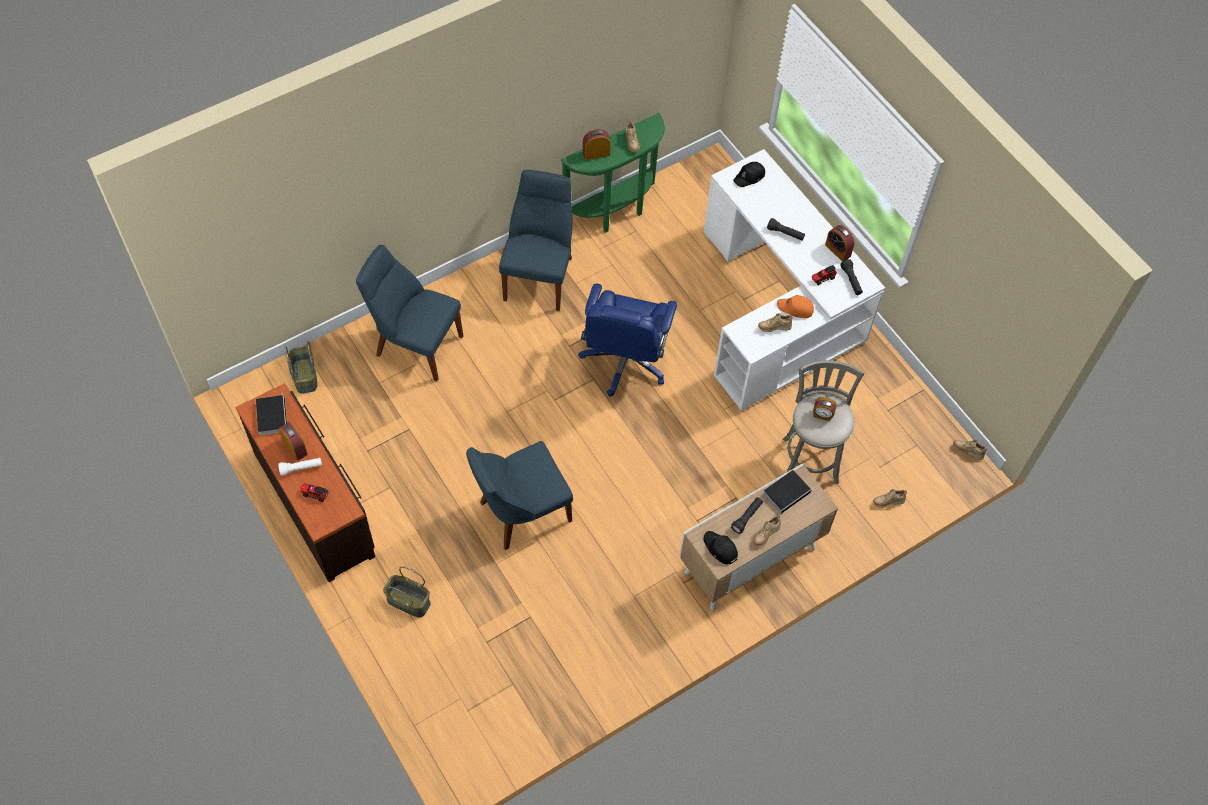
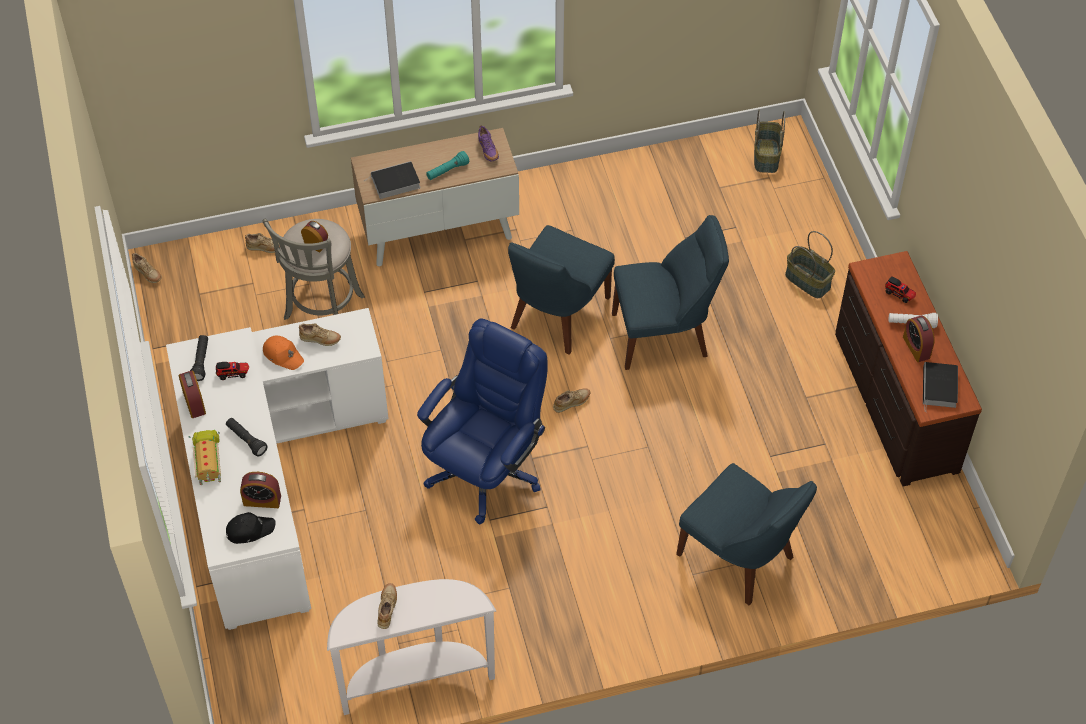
camera: 160 degrees left, 5 degrees down
basket [285,341,317,394] -> basket moved to [754,110,785,173]
blue chair [499,170,573,311] -> blue chair moved to [508,225,615,355]
green console table [561,113,665,233] -> white console table [327,579,496,715]
alarm clock [583,129,611,160] -> alarm clock moved to [240,472,281,508]
black cap [704,531,738,564] -> purple shoe [478,125,499,161]
black flashlight [731,497,763,534] -> turquoise flashlight [426,151,469,180]
beige shoe [753,515,781,546] -> beige shoe moved to [553,388,591,413]
none -> toy truck [189,430,221,485]

